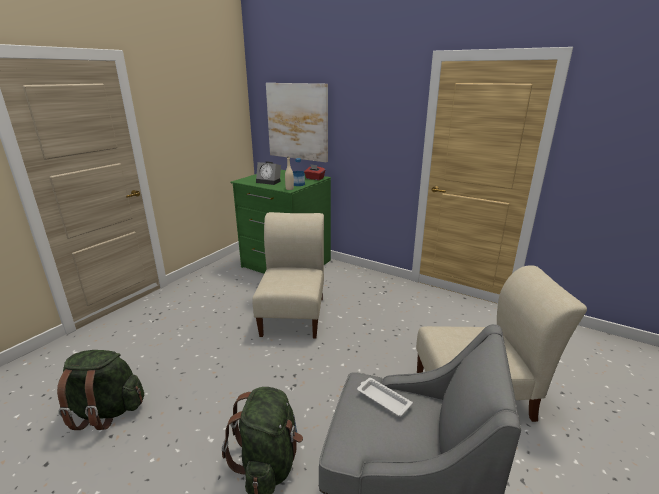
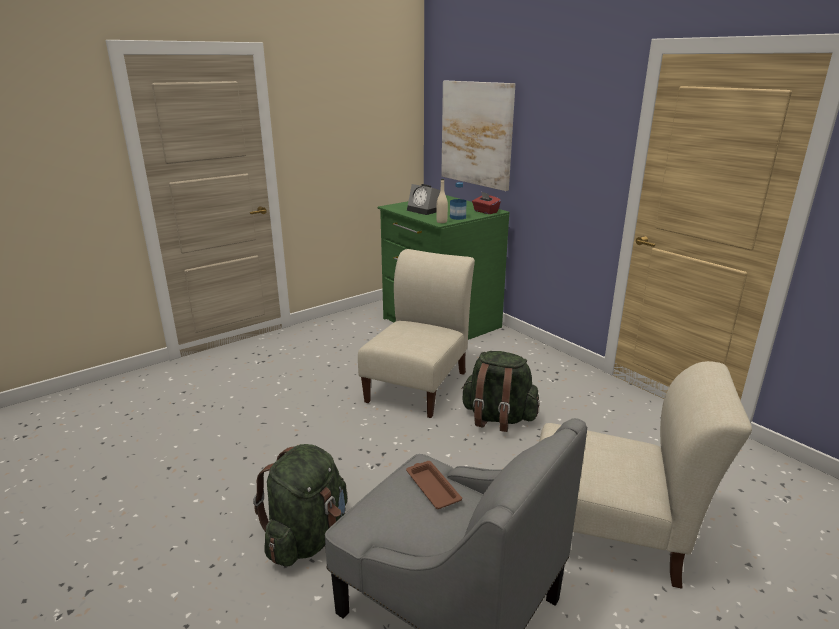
camera: 20 degrees right, 0 degrees up
green backpack [57,350,144,430] -> green backpack moved to [461,351,540,432]
white tray [357,378,413,417] -> brown tray [406,461,462,509]

